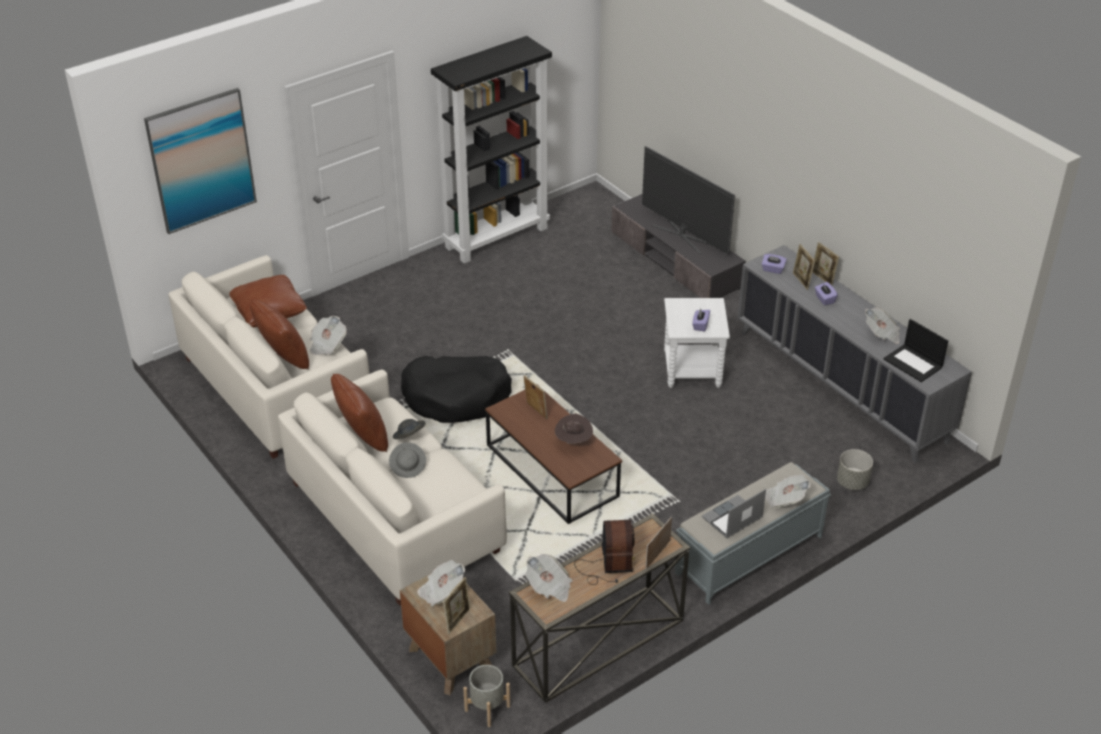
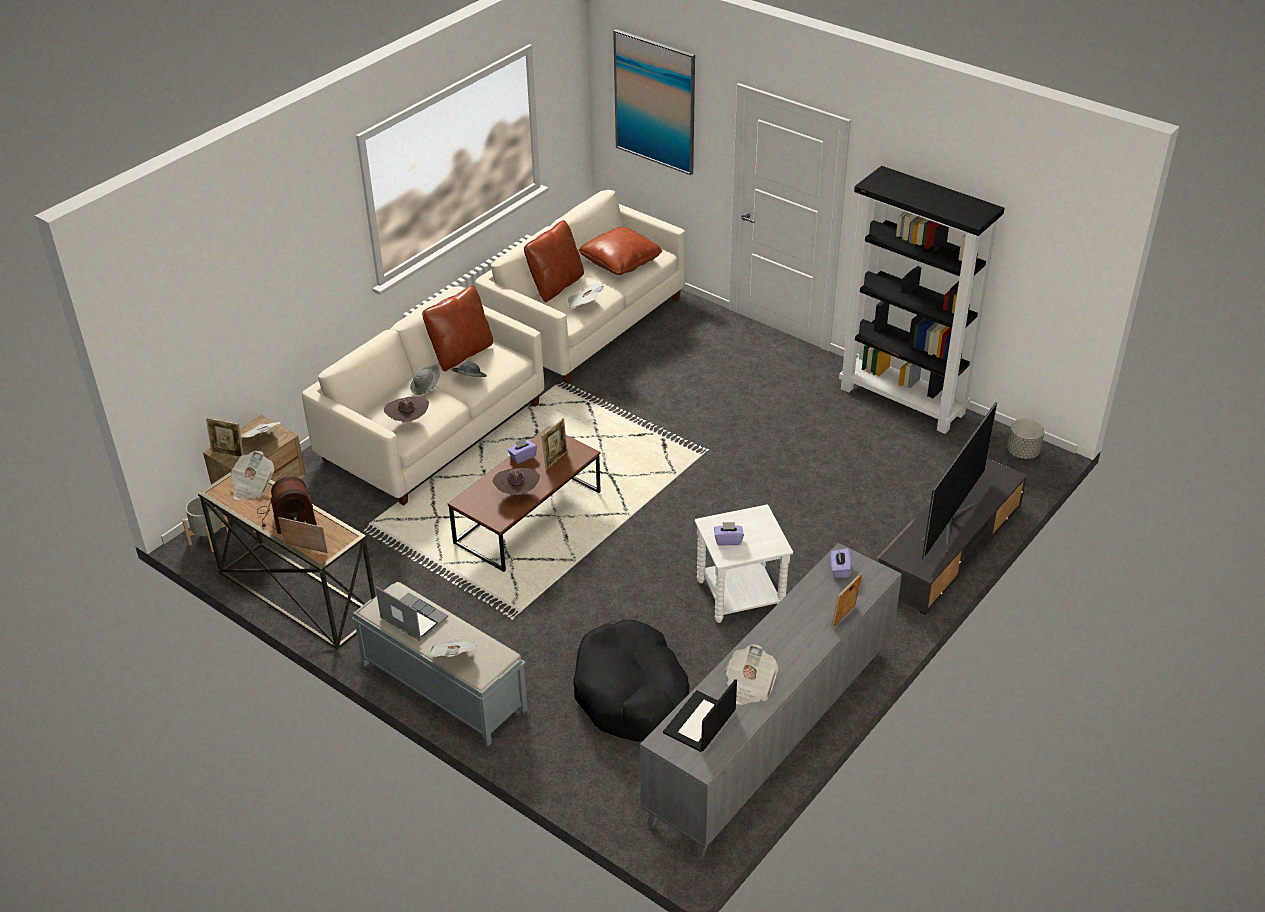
camera: 75 degrees right, 0 degrees up
black dog bed [401,356,512,423] -> black dog bed moved to [573,620,690,742]
picture frame [793,244,815,290] -> none
purple tissue box [814,282,838,305] -> purple tissue box moved to [508,438,537,464]
grey planter [837,449,873,490] -> grey planter moved to [1007,418,1045,459]
none -> brown hat [384,396,429,422]

